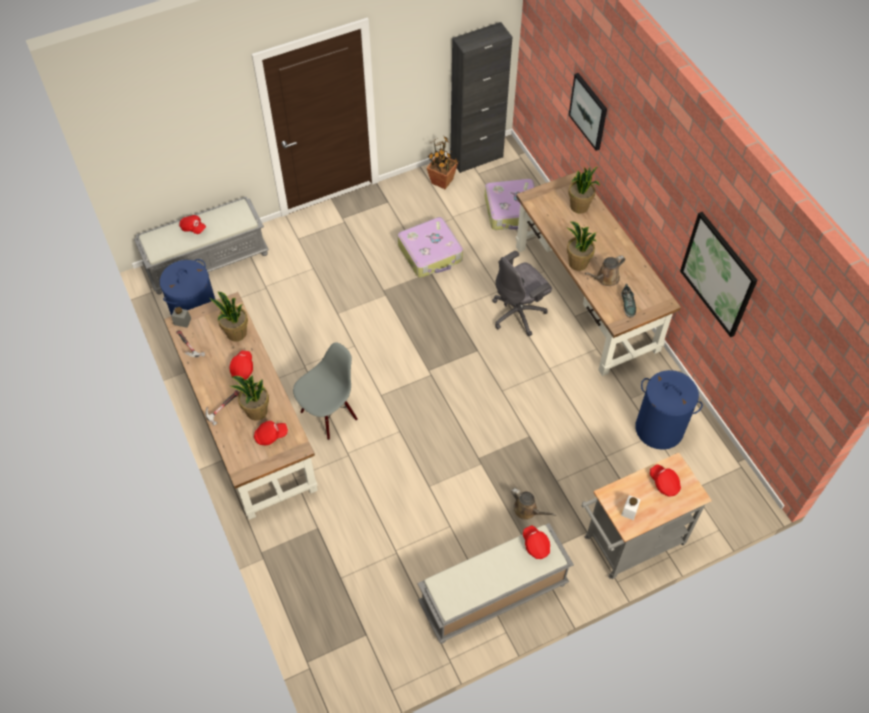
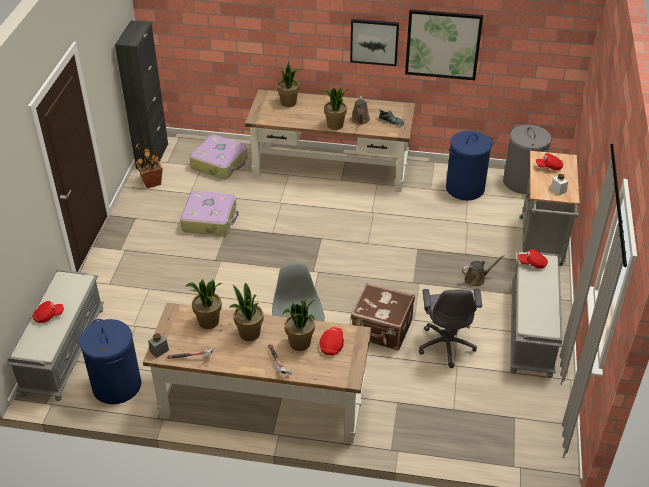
camera: 55 degrees left, 15 degrees down
red cap [229,351,253,380] -> potted plant [229,283,263,341]
grey office chair [492,251,552,336] -> grey office chair moved to [419,288,482,368]
picture [569,73,607,151] -> picture moved to [350,19,399,66]
none -> brown suitcase [351,283,415,351]
none -> grey laundry basket [503,125,551,194]

